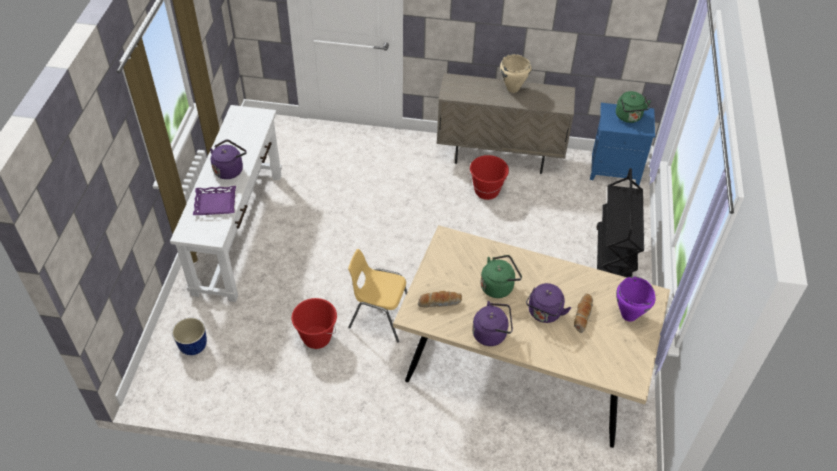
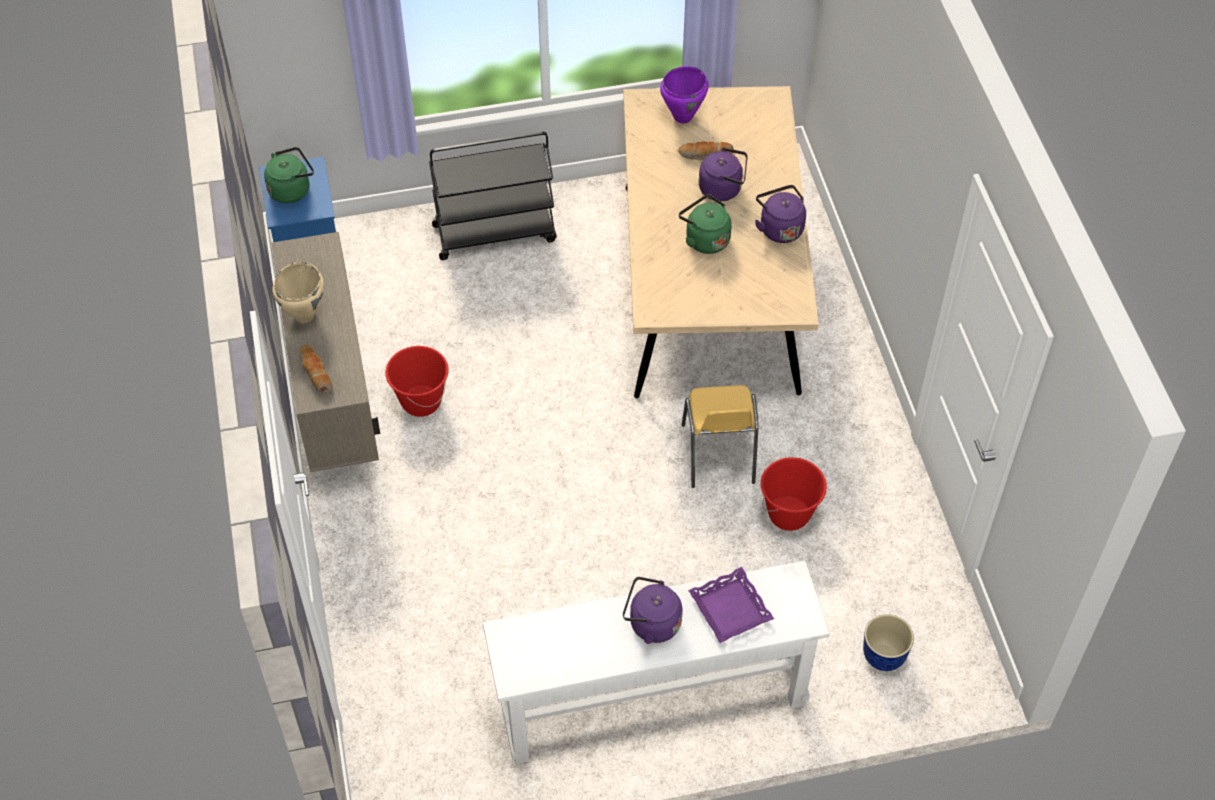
camera: 110 degrees left, 5 degrees up
bread [418,291,462,308] -> bread moved to [300,345,333,394]

